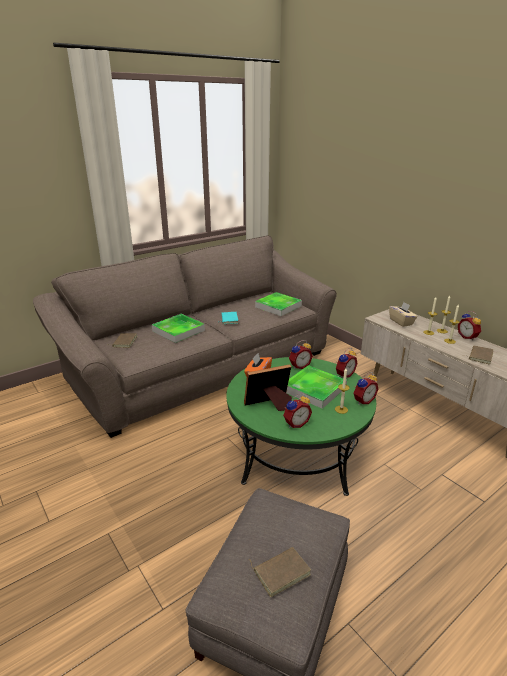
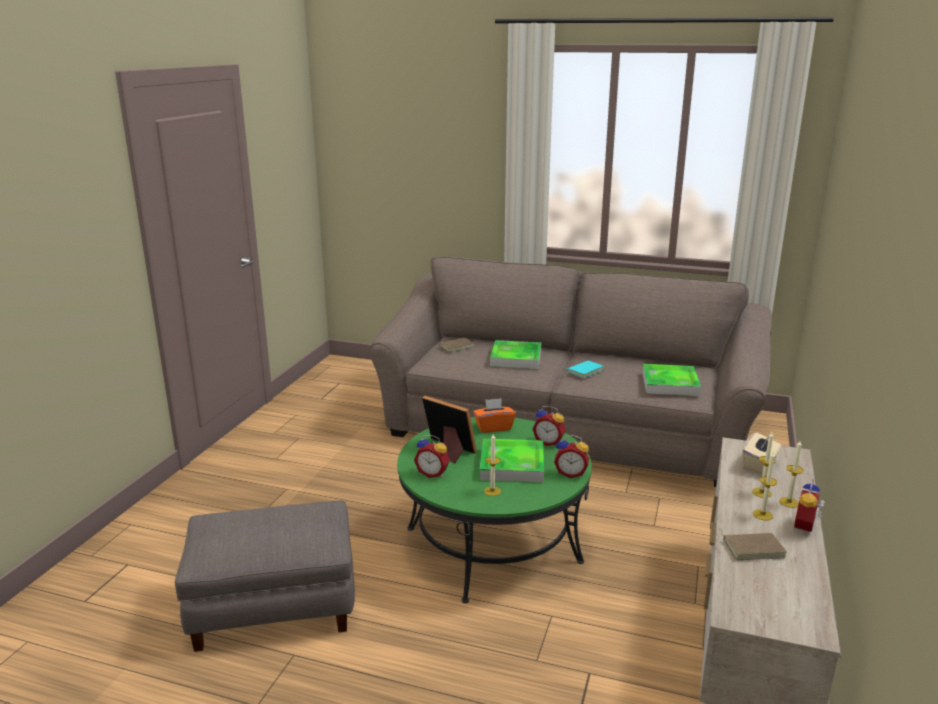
camera: 55 degrees right, 5 degrees down
brown book [249,547,311,597] -> none
alarm clock [353,372,378,405] -> none

